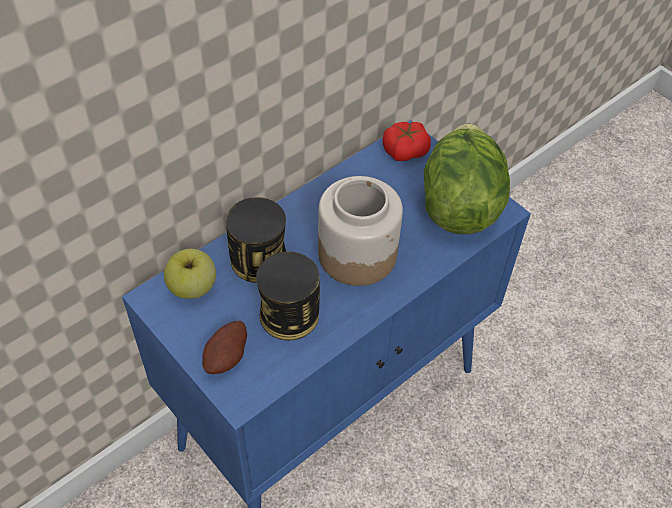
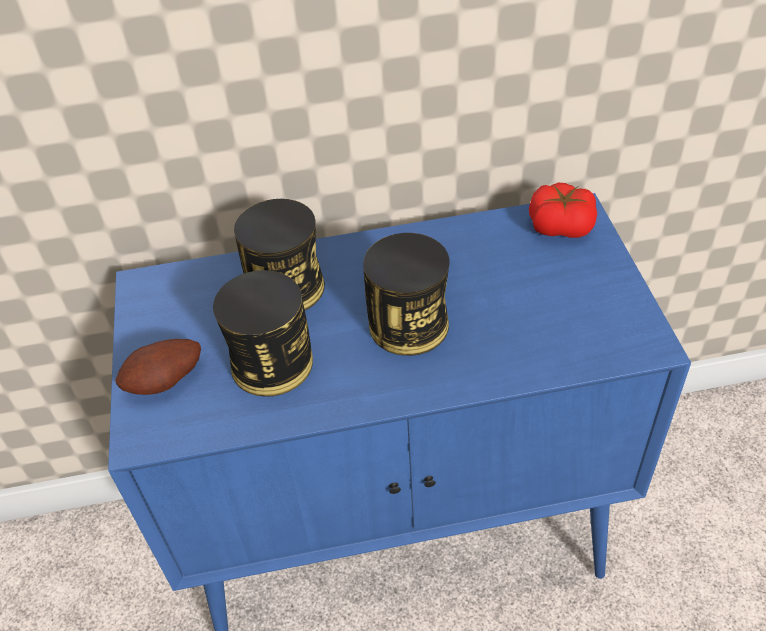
camera: 35 degrees right, 5 degrees down
apple [164,249,216,299] -> none
jar [318,176,403,286] -> can [363,233,449,356]
lettuce [424,123,510,234] -> none

